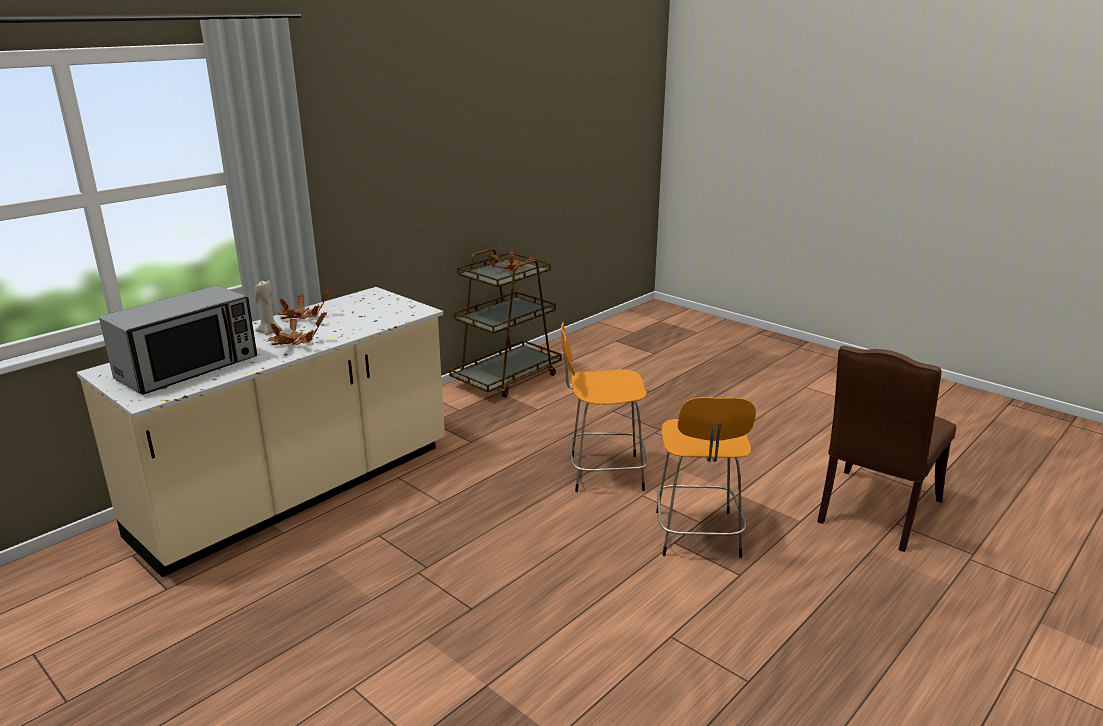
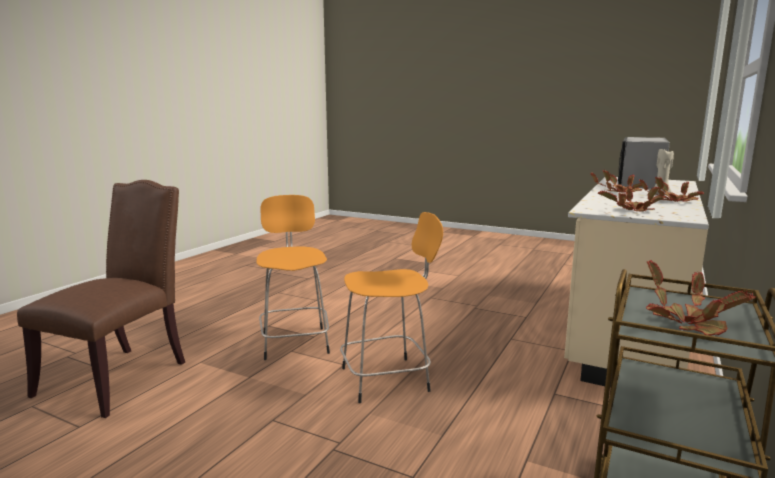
camera: 165 degrees right, 10 degrees down
none -> potted plant [598,186,666,211]

